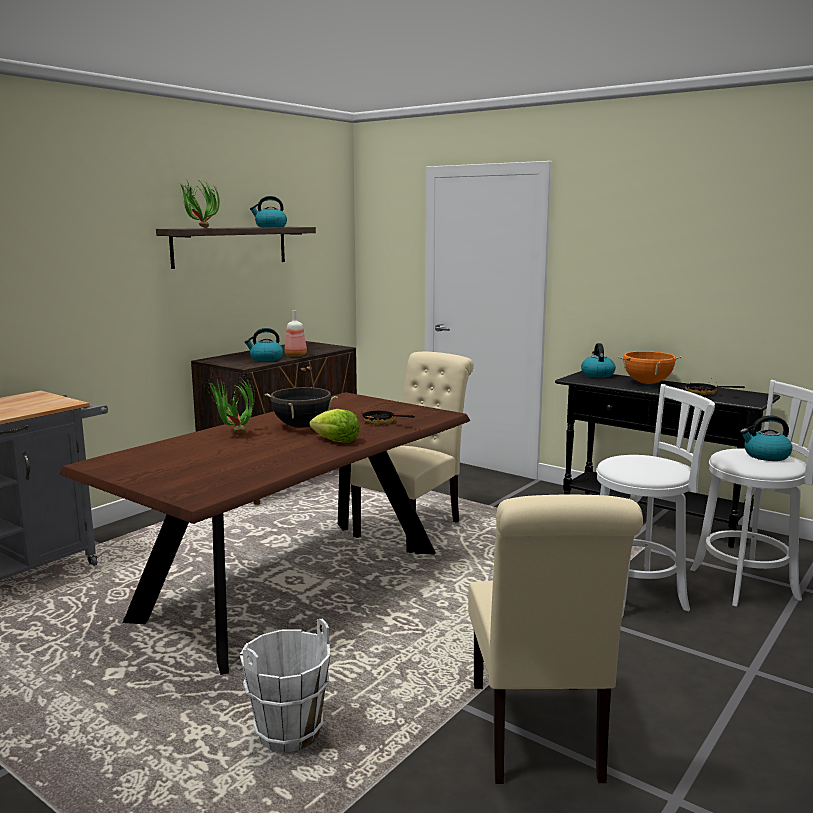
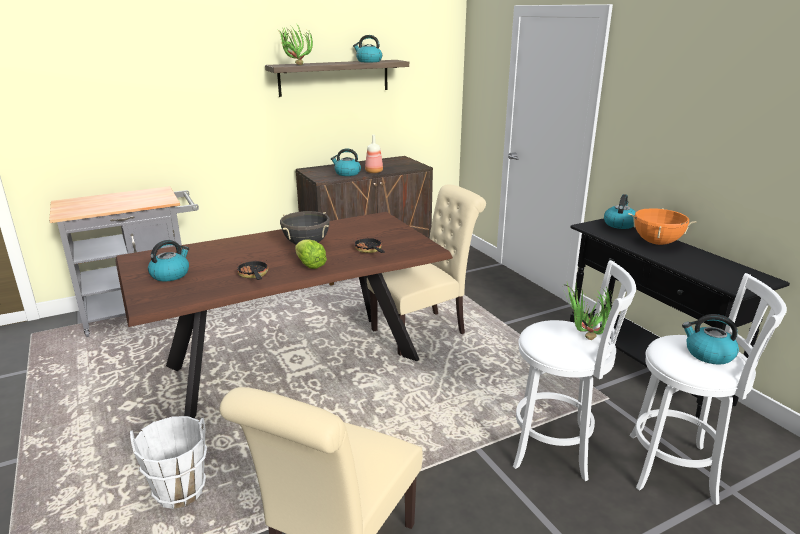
camera: 25 degrees right, 10 degrees up
potted plant [205,374,255,434] -> potted plant moved to [564,283,613,340]
frying pan [685,381,745,395] -> frying pan moved to [237,260,268,280]
none -> kettle [148,240,189,281]

